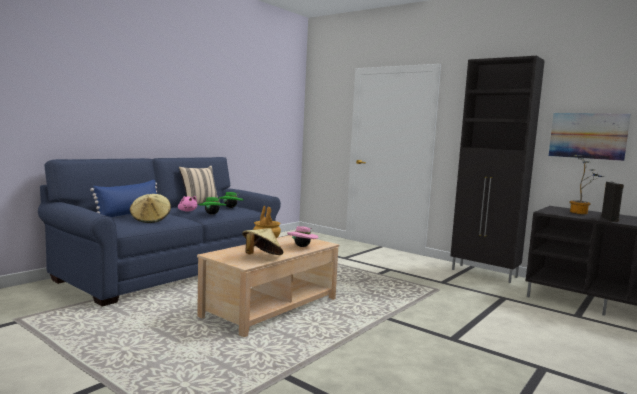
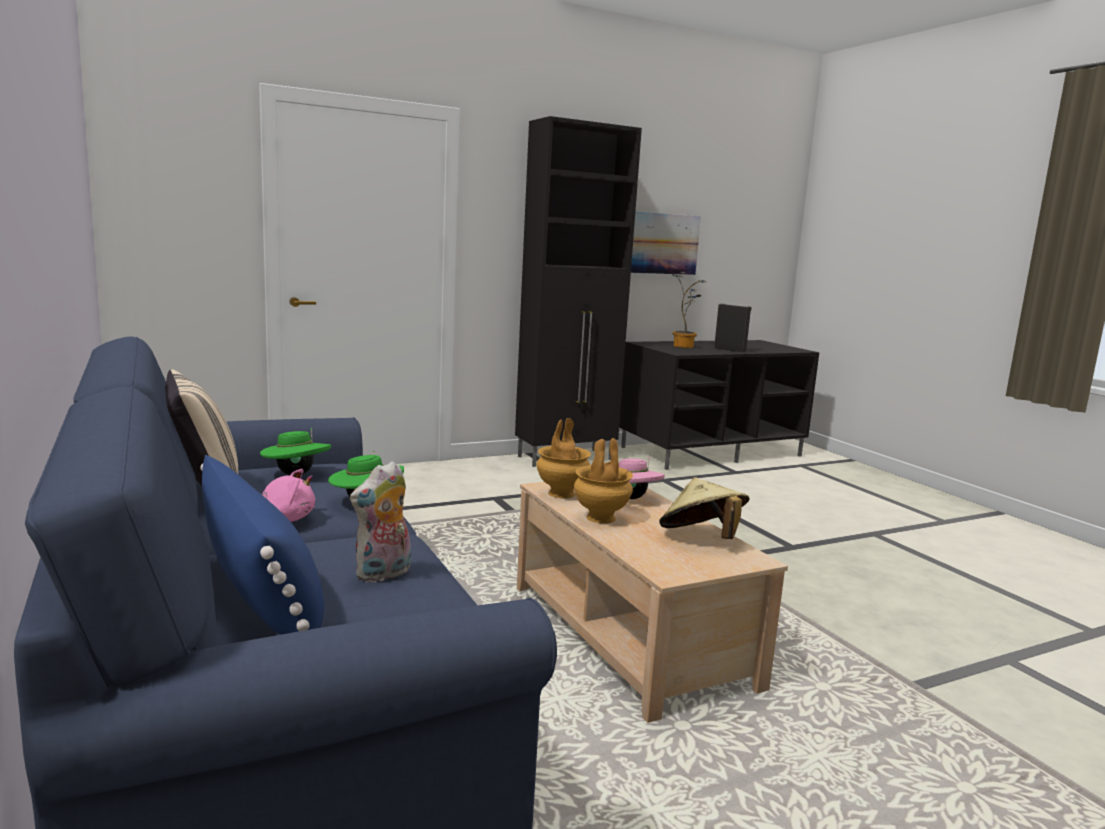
camera: 65 degrees left, 5 degrees up
beige hat [130,194,171,223] -> plush toy [350,461,411,582]
none -> brown vase [536,418,591,499]

